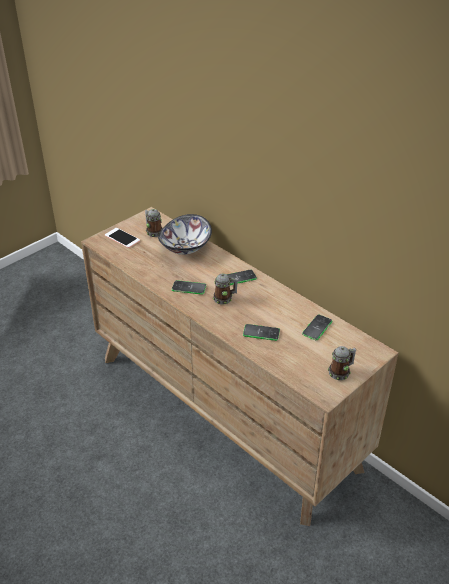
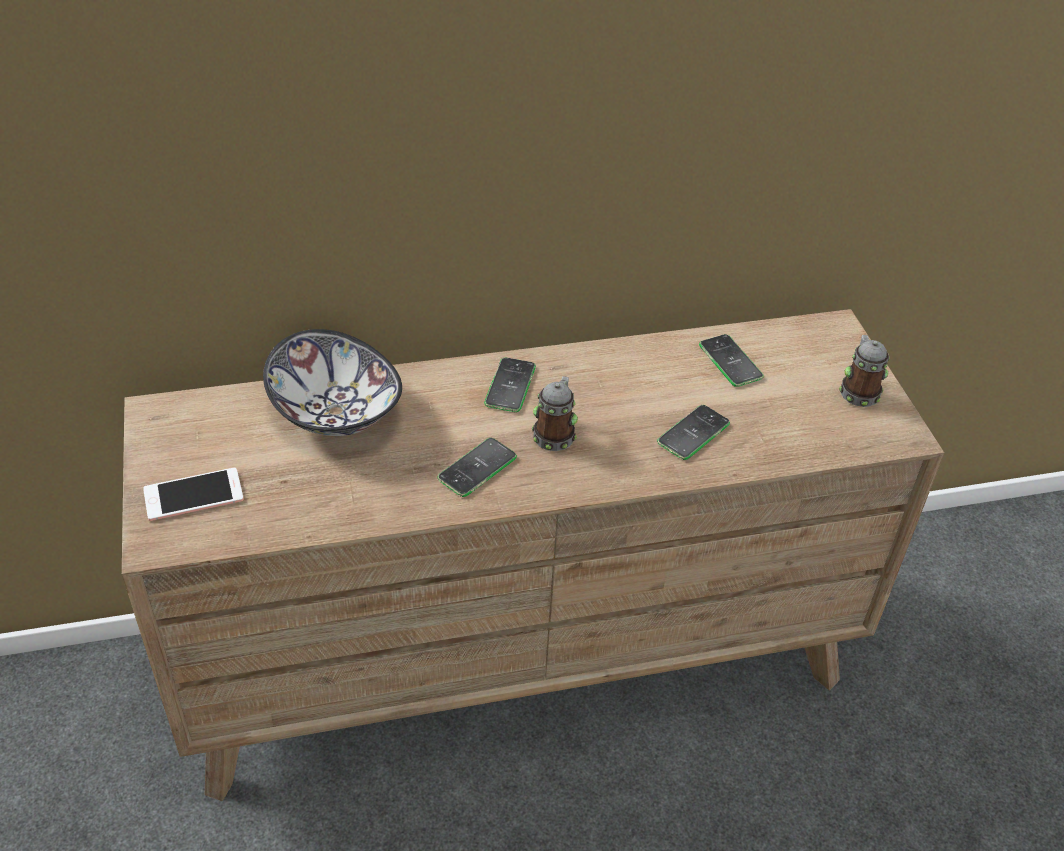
camera: 60 degrees left, 5 degrees up
mug [145,209,162,237] -> none

